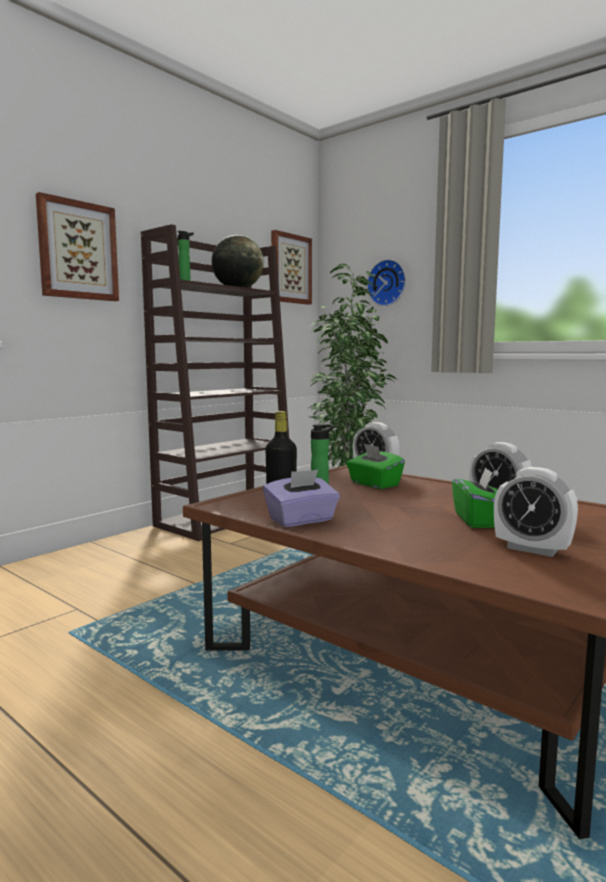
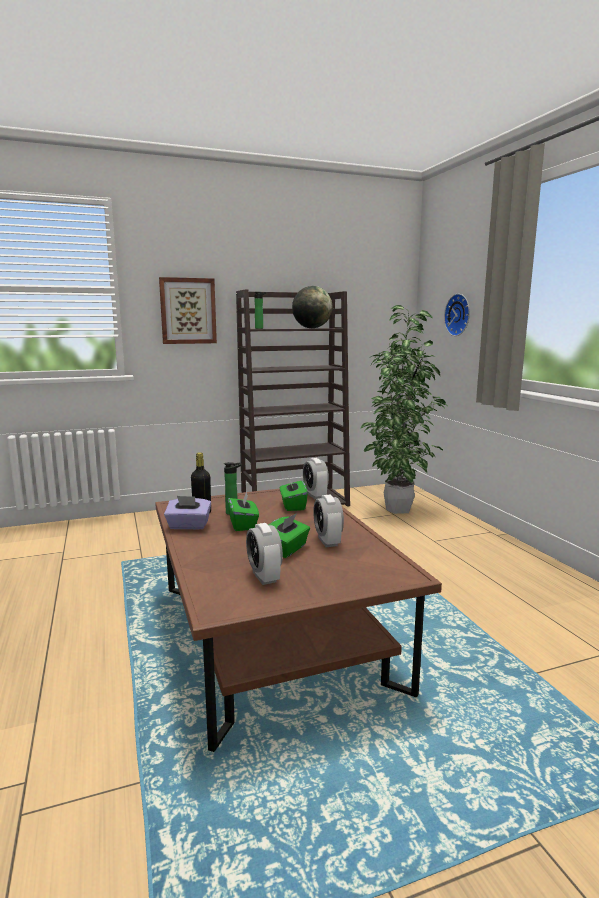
camera: 30 degrees right, 5 degrees up
picture [271,230,312,305] -> none
none -> green tissue box [228,491,259,531]

